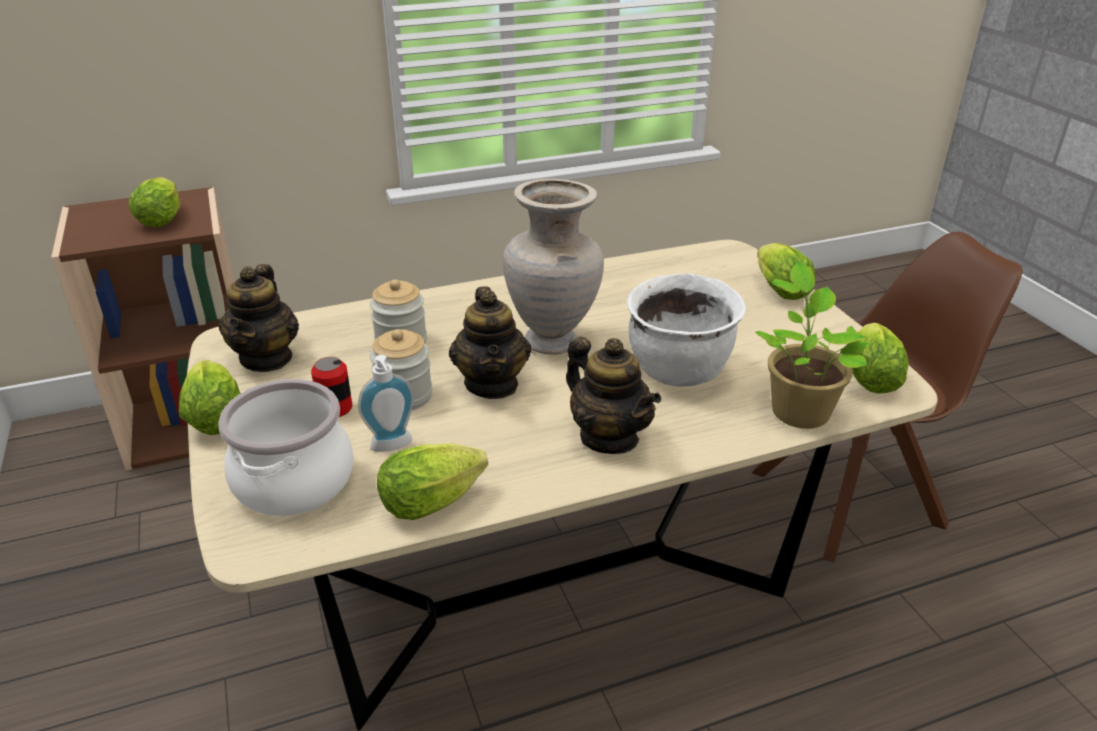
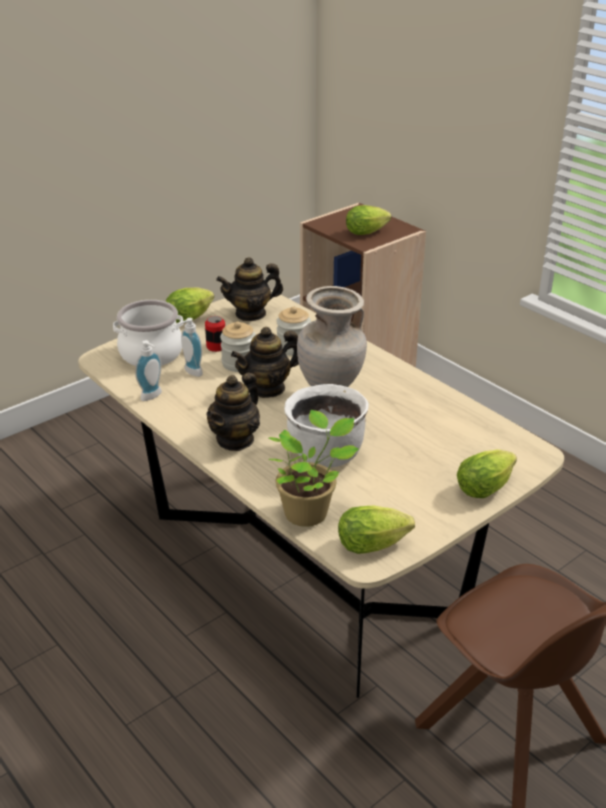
camera: 70 degrees right, 0 degrees up
lettuce [377,443,488,520] -> soap dispenser [135,340,162,401]

